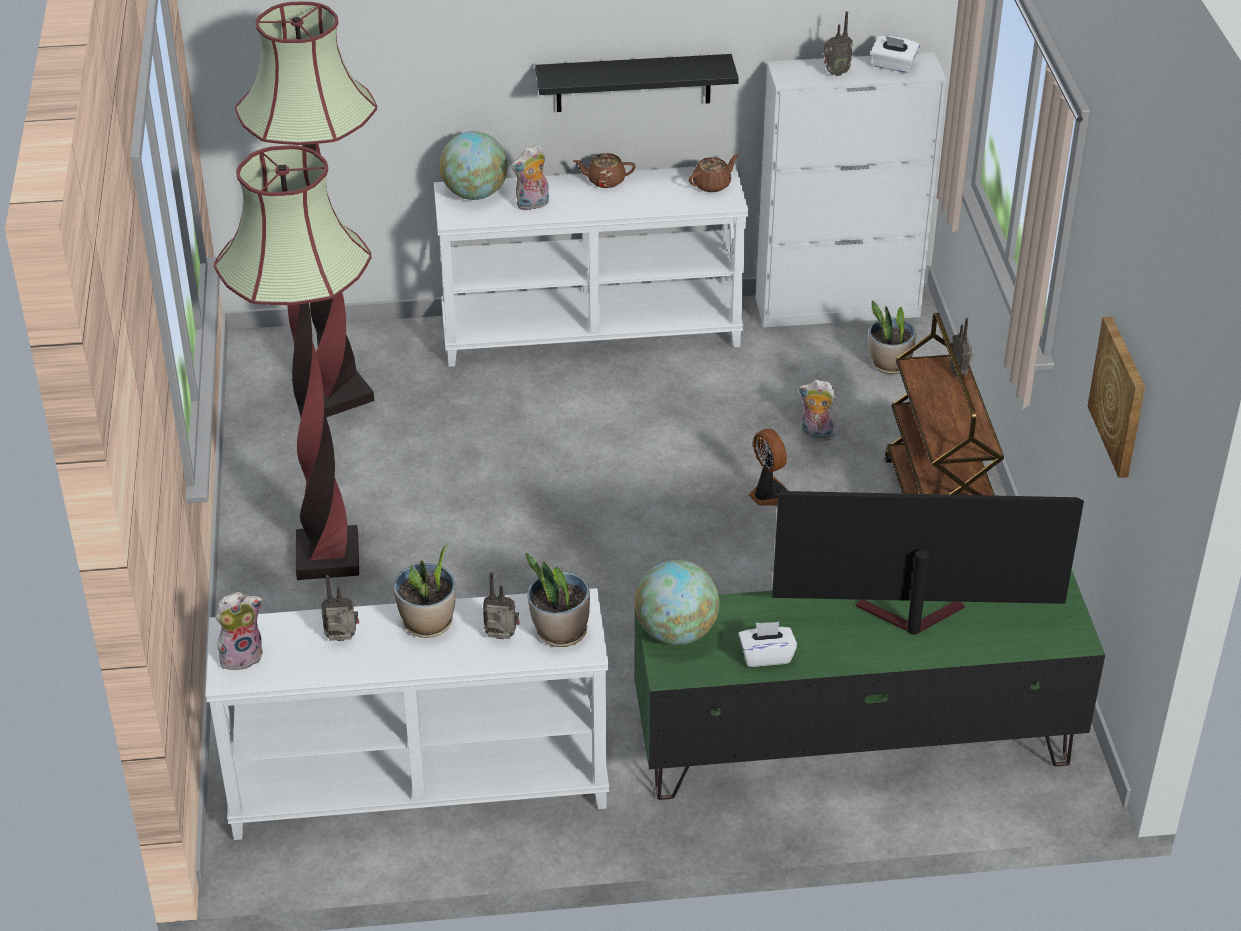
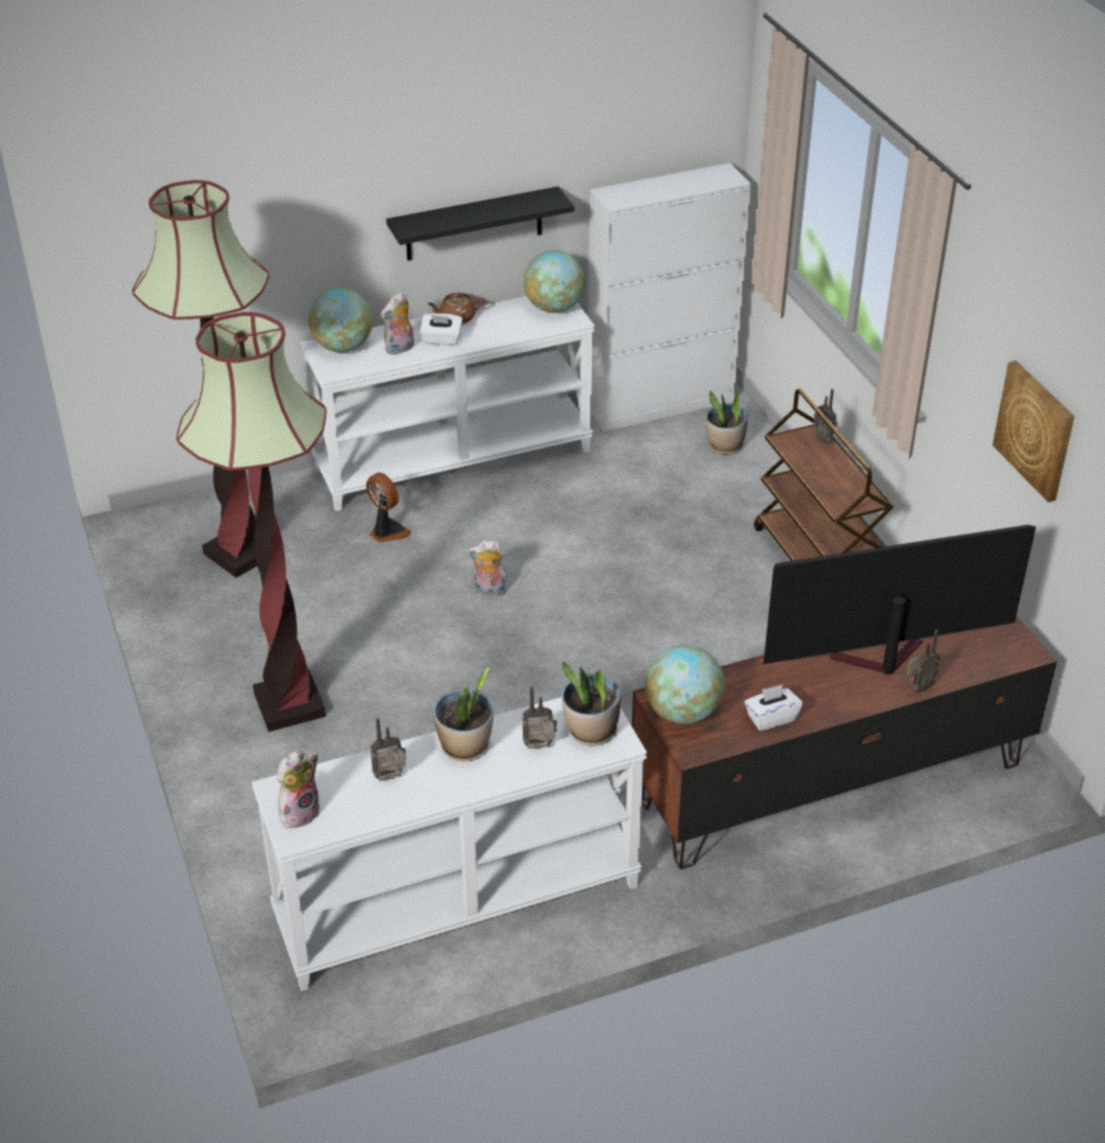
camera: 15 degrees left, 0 degrees up
green tv stand [634,570,1105,800] -> brown tv stand [632,616,1057,869]
brown teapot [688,154,739,192] -> globe [523,250,585,313]
fan [749,428,788,506] -> fan moved to [366,473,411,542]
plush toy [798,380,836,441] -> plush toy moved to [467,541,507,596]
radio [823,11,853,76] -> radio moved to [907,629,940,693]
white tissue box [871,35,920,73] -> white tissue box moved to [420,313,463,345]

